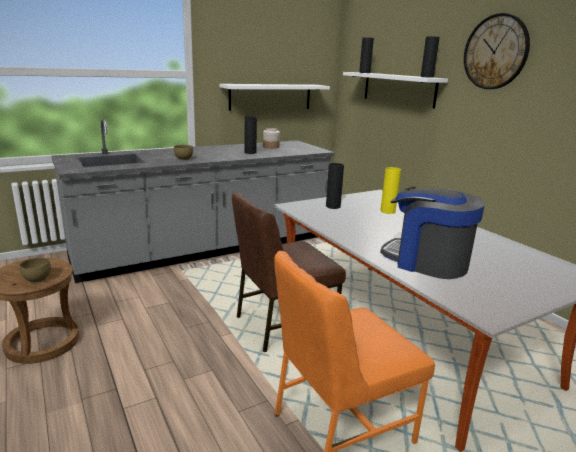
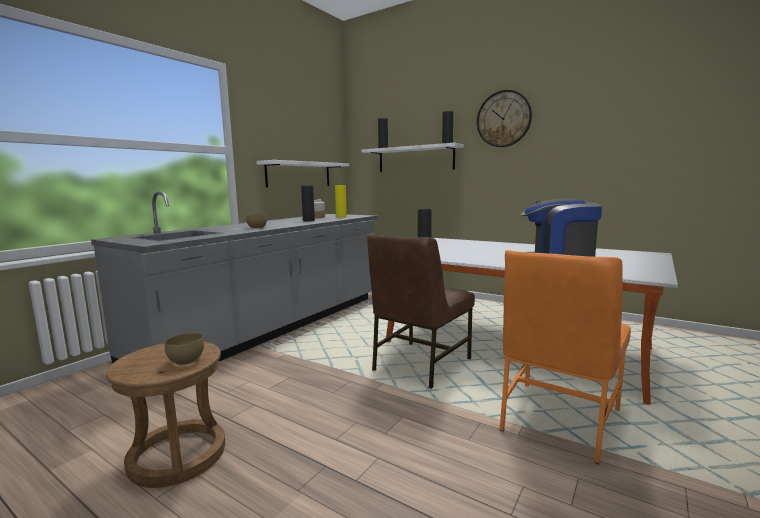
camera: 25 degrees left, 10 degrees down
yellow vase [380,167,401,214] -> yellow vase moved to [335,185,347,217]

